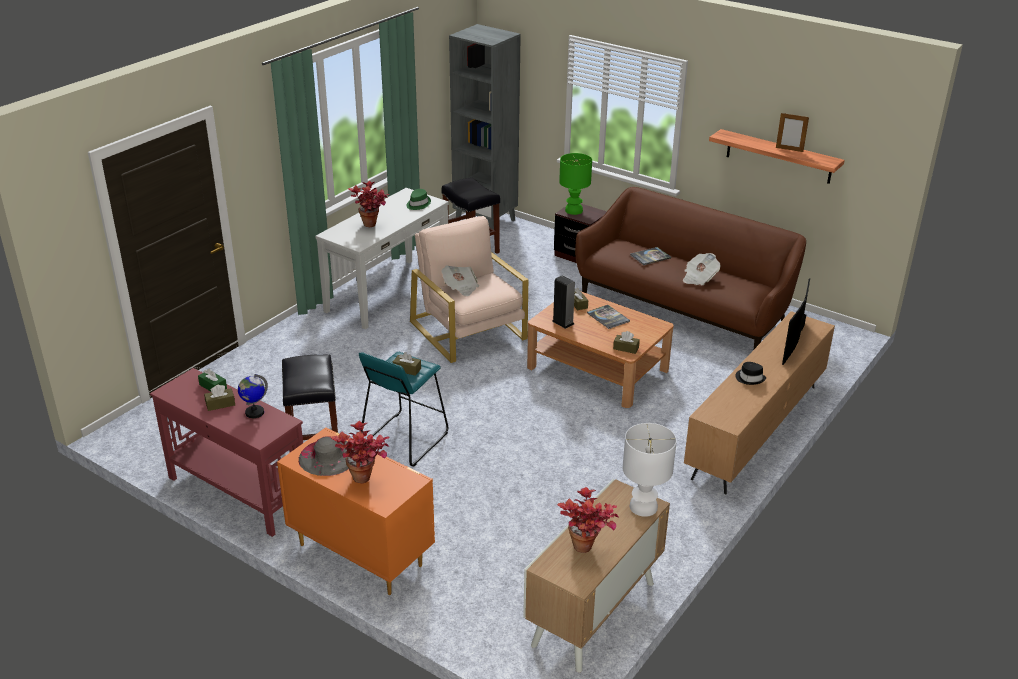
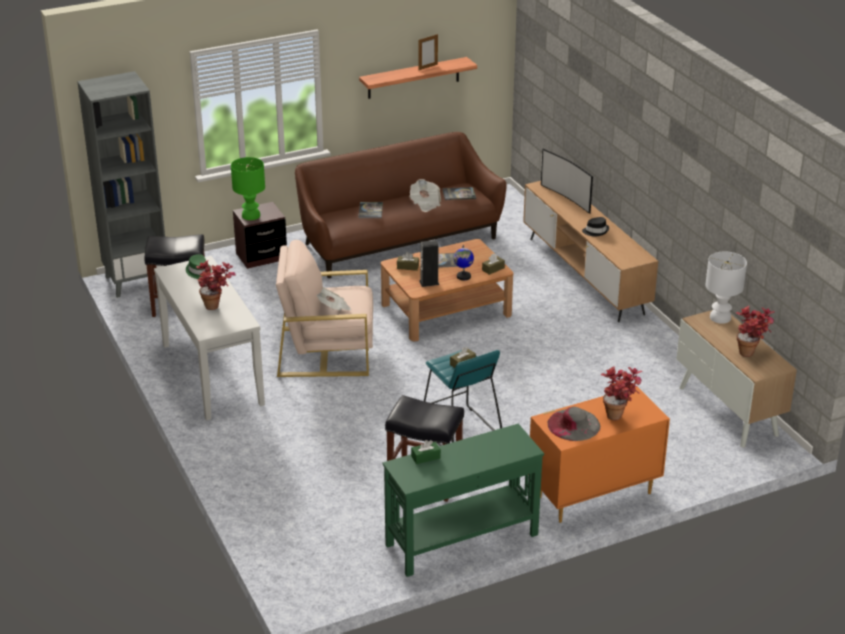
camera: 60 degrees left, 0 degrees up
red console table [150,368,303,537] -> green console table [382,424,544,577]
brown tissue box [204,384,235,411] -> none
globe [238,374,268,418] -> globe moved to [454,245,474,280]
none -> book [442,187,476,200]

